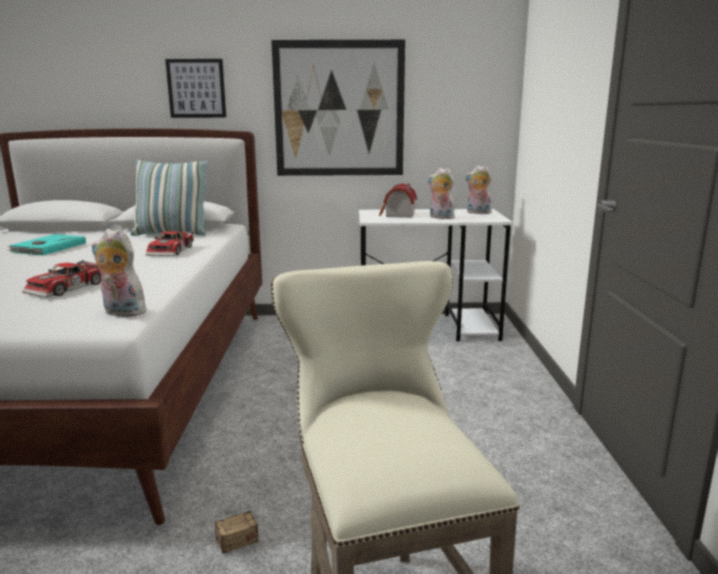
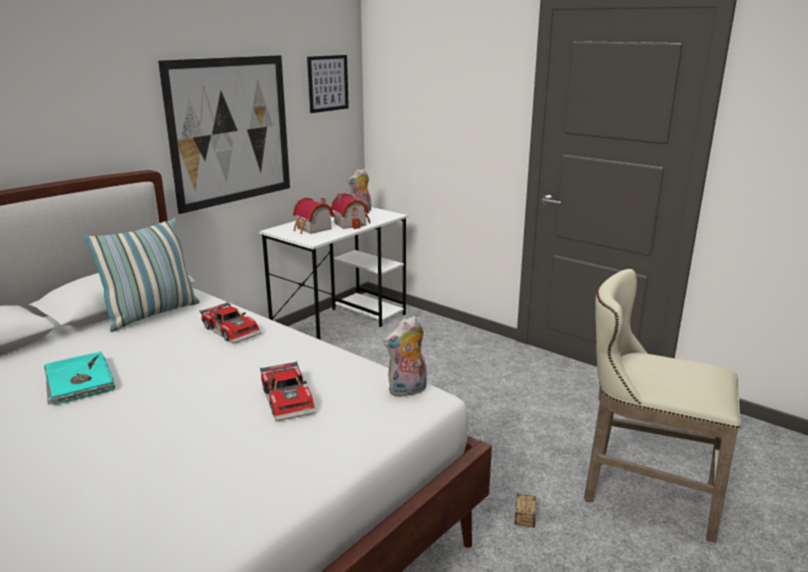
camera: 50 degrees left, 5 degrees up
picture [165,59,226,118] -> picture moved to [307,55,349,113]
plush toy [427,168,455,219] -> toy house [331,193,370,229]

